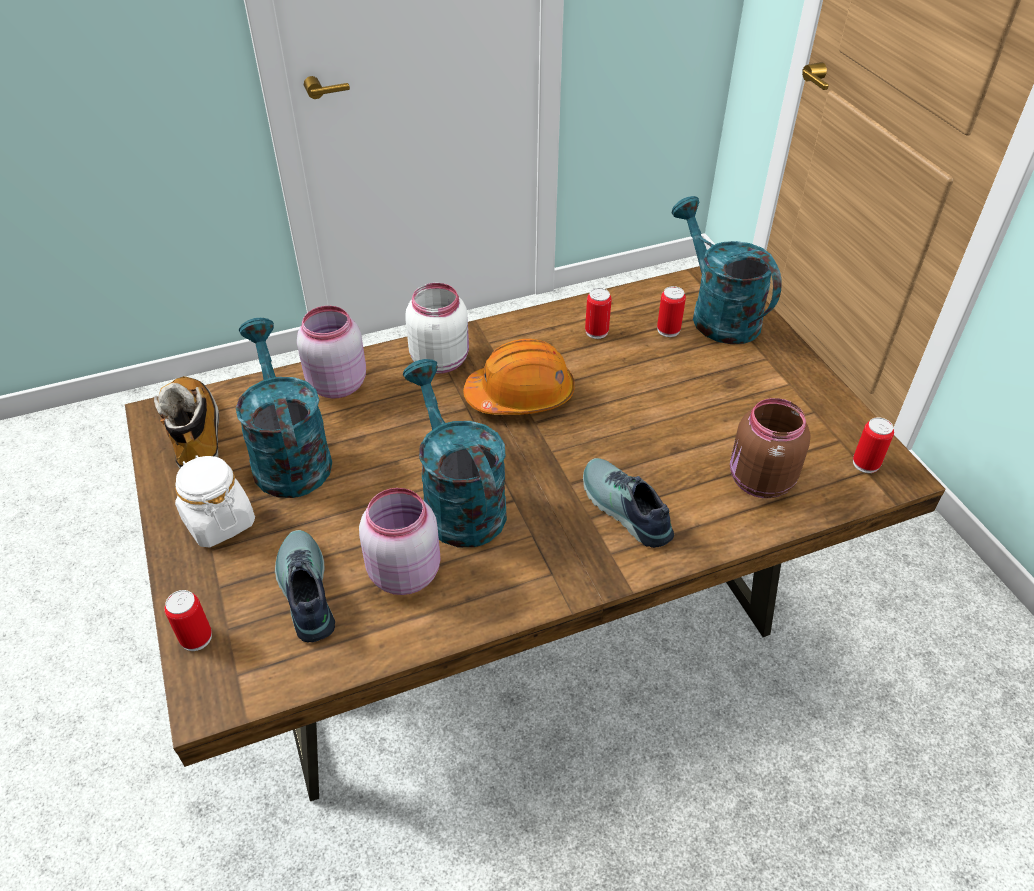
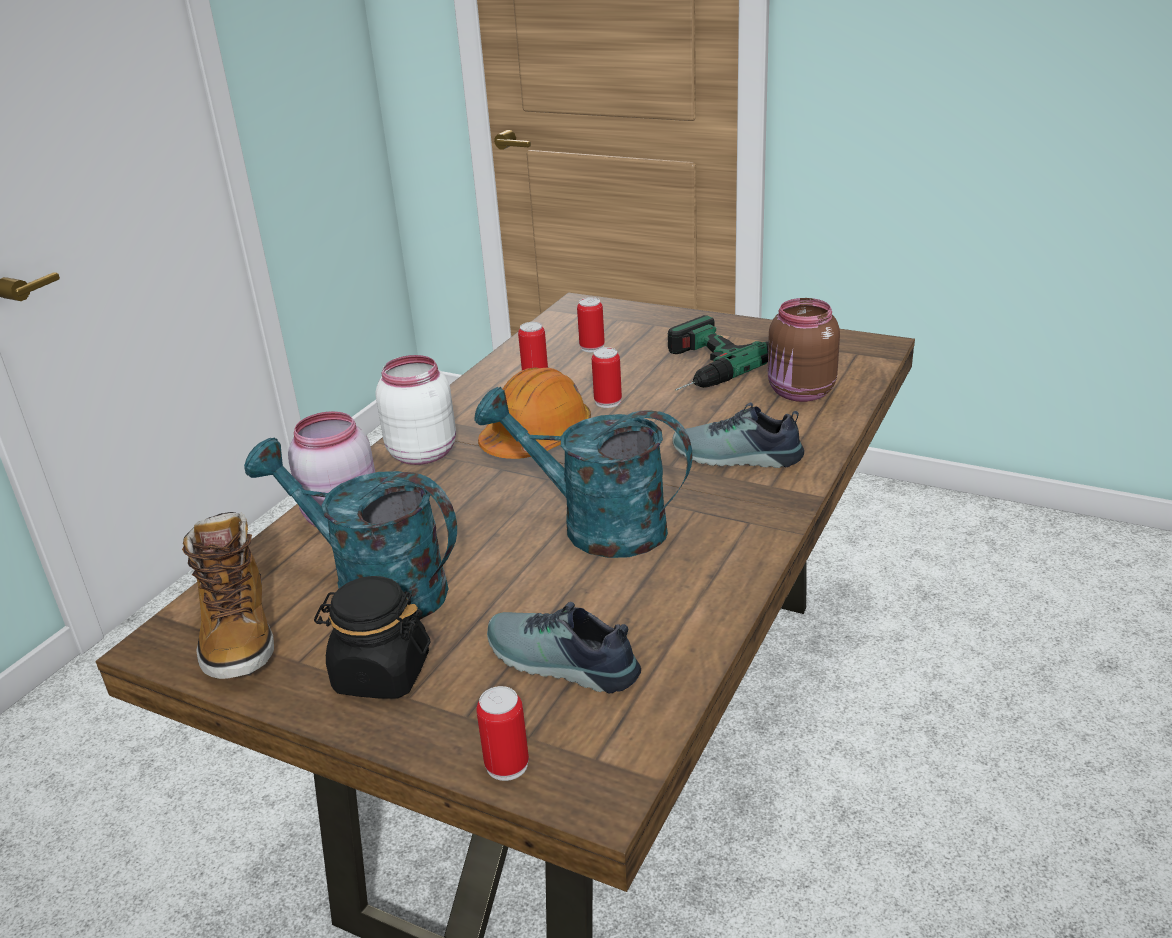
camera: 40 degrees left, 15 degrees down
boot [153,376,219,469] -> boot turned 135 degrees counterclockwise [182,512,274,679]
white jar [175,455,255,547] -> black jar [314,576,431,699]
pink jar [359,488,441,595] -> none
turquoise watering can [671,196,782,344] -> none
can [853,417,894,473] -> can moved to [592,347,622,408]
none -> power drill [668,315,768,391]

